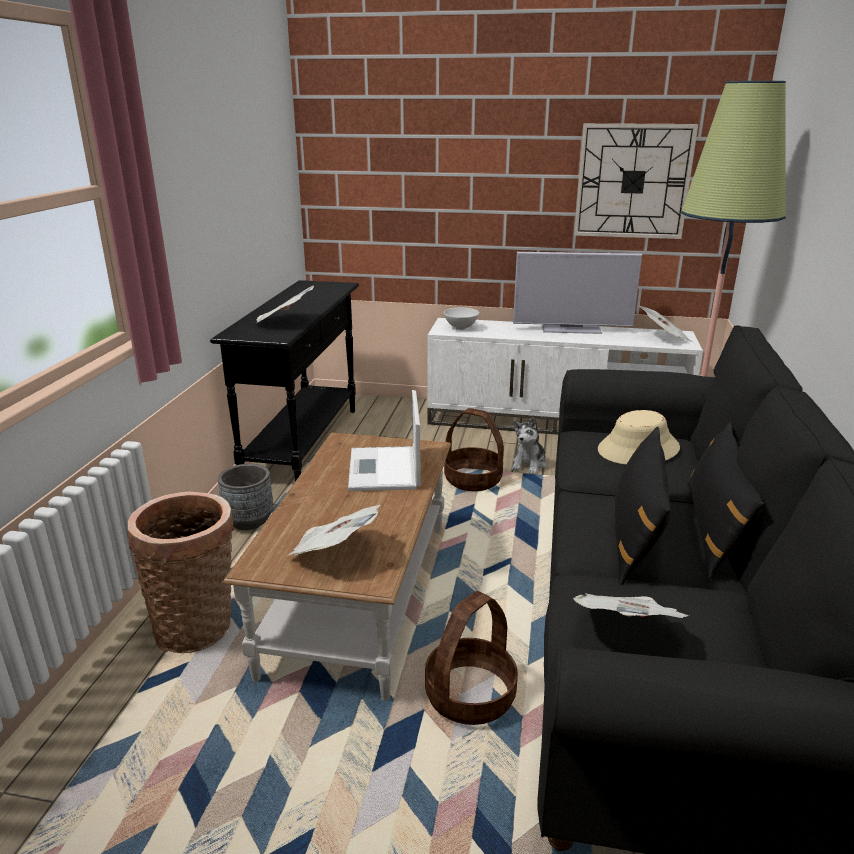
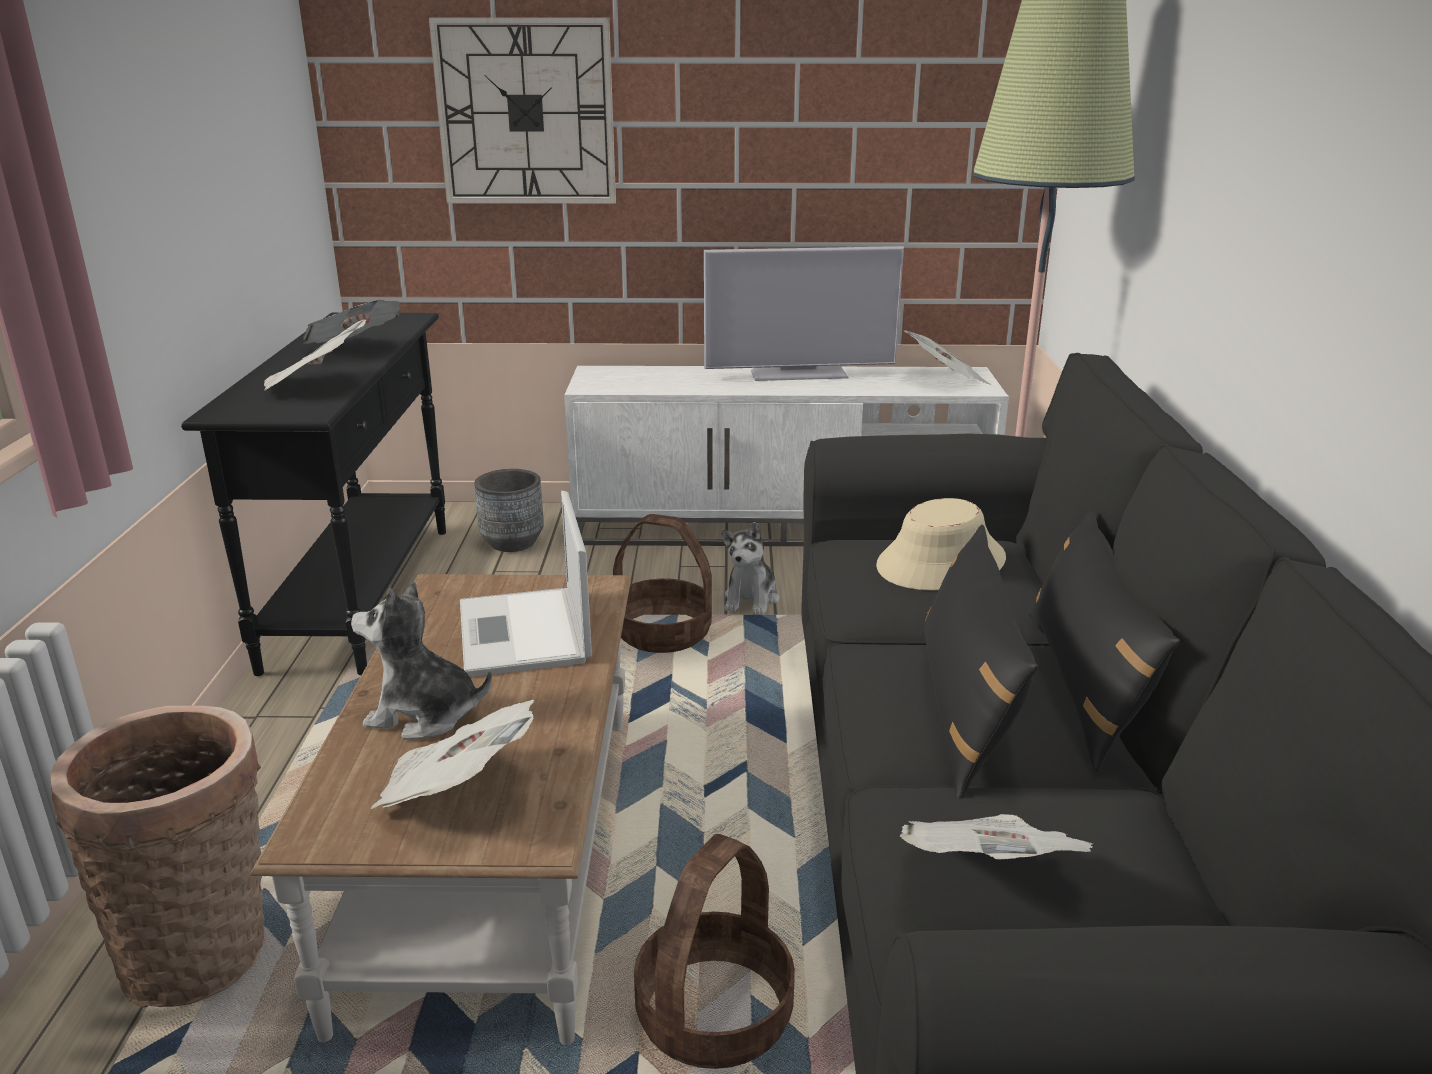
camera: 10 degrees left, 0 degrees up
grey planter [218,464,273,530] -> grey planter moved to [474,469,544,552]
white bowl [444,308,479,330] -> none
wall clock [574,123,698,239] -> wall clock moved to [429,17,616,204]
none -> newspaper [303,300,400,344]
none -> plush toy [351,581,492,740]

